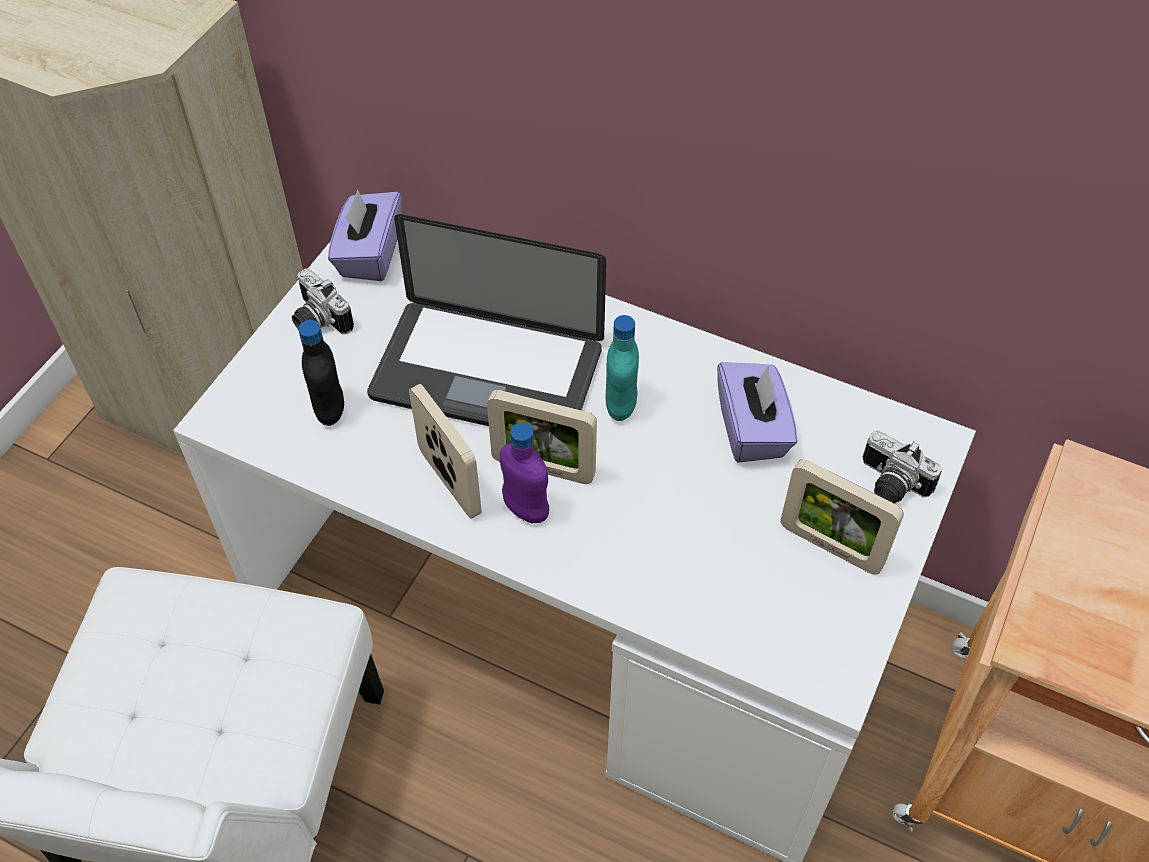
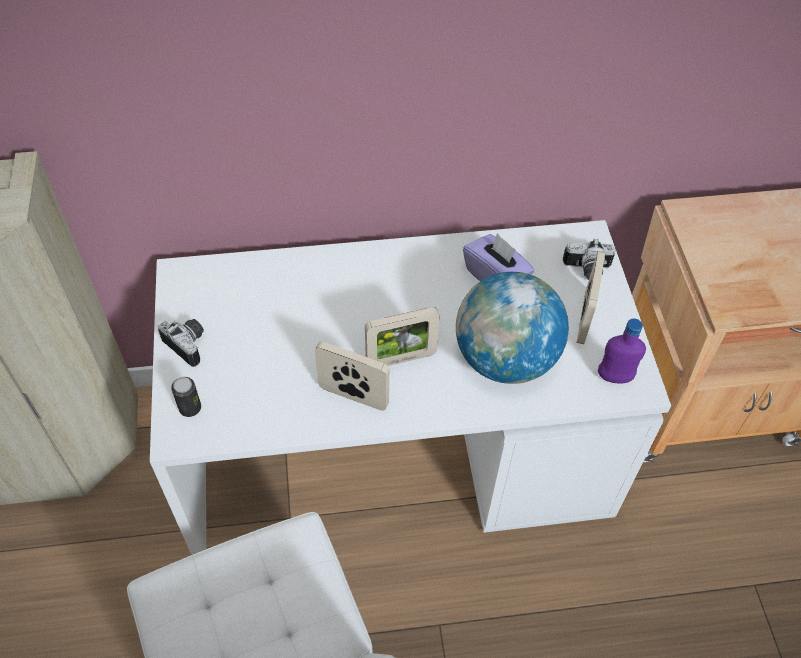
camera: 35 degrees left, 0 degrees up
camera [292,268,354,334] -> camera turned 150 degrees counterclockwise [157,319,204,367]
black bottle [298,320,344,426] -> none
purple tissue box [328,189,402,281] -> none
laptop [367,214,606,426] -> none
purple bottle [500,422,549,523] -> purple bottle moved to [598,319,646,384]
turquoise bottle [606,315,639,421] -> none
picture frame [781,459,904,575] -> picture frame turned 75 degrees counterclockwise [577,251,605,344]
none -> can [171,377,201,417]
none -> globe [456,272,569,384]

